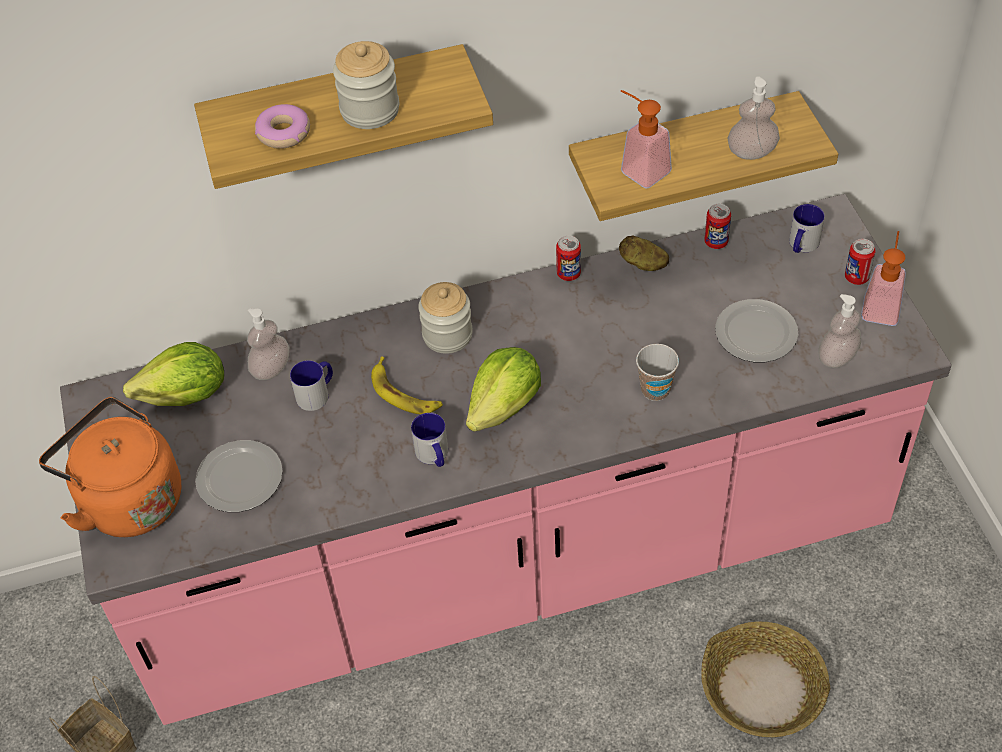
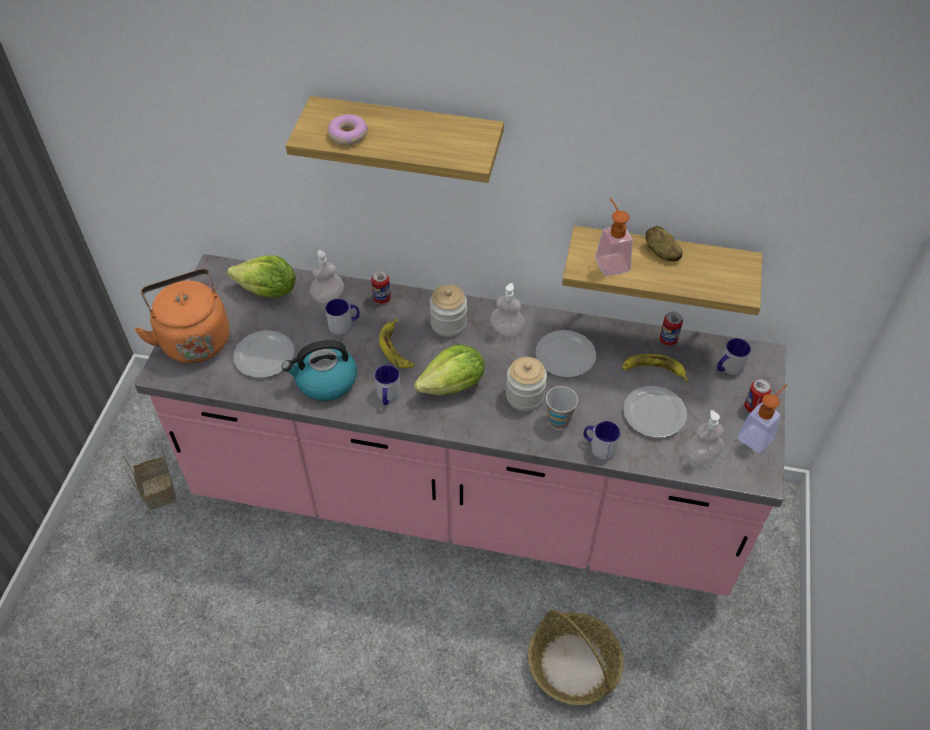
camera: 25 degrees right, 0 degrees up
jar [333,41,399,129] -> jar moved to [506,357,547,411]
can [556,235,581,281] -> can moved to [371,270,391,304]
potato [619,235,669,271] -> potato moved to [645,226,682,261]
soap dispenser [728,76,780,160] -> soap dispenser moved to [490,283,526,336]
none -> kettle [282,340,357,401]
none -> plate [535,330,596,378]
none -> mug [583,421,621,460]
none -> banana [622,354,688,382]

